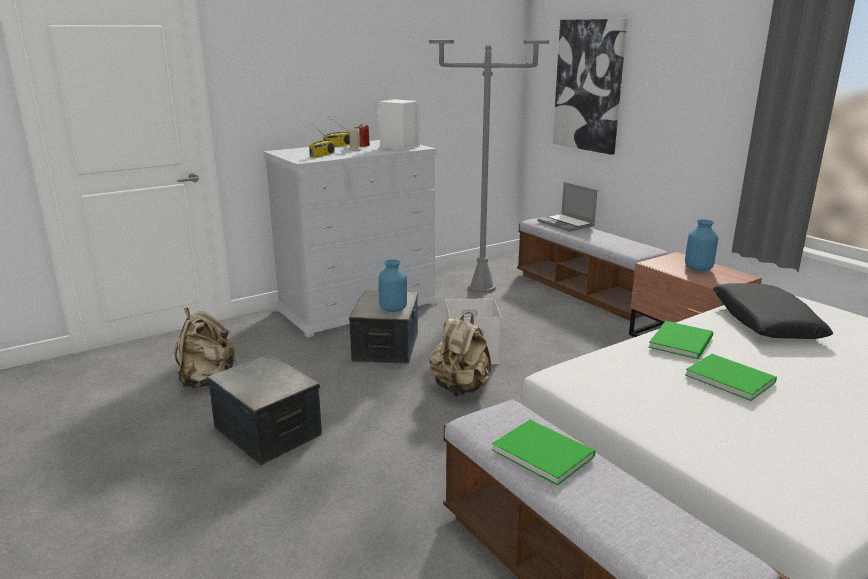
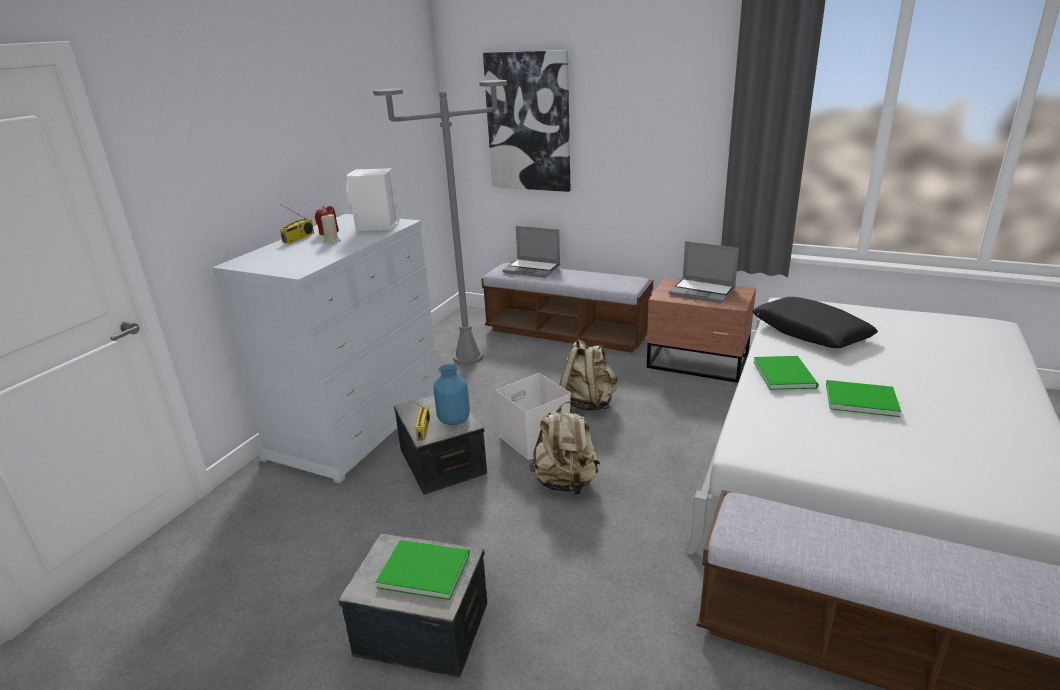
camera: 30 degrees left, 5 degrees up
beige backpack [174,308,237,389] -> beige backpack moved to [560,339,617,411]
radio [309,124,335,158] -> radio moved to [414,402,430,441]
green book [492,420,596,486] -> green book moved to [375,540,470,600]
blue vase [685,219,718,271] -> laptop [669,241,739,303]

